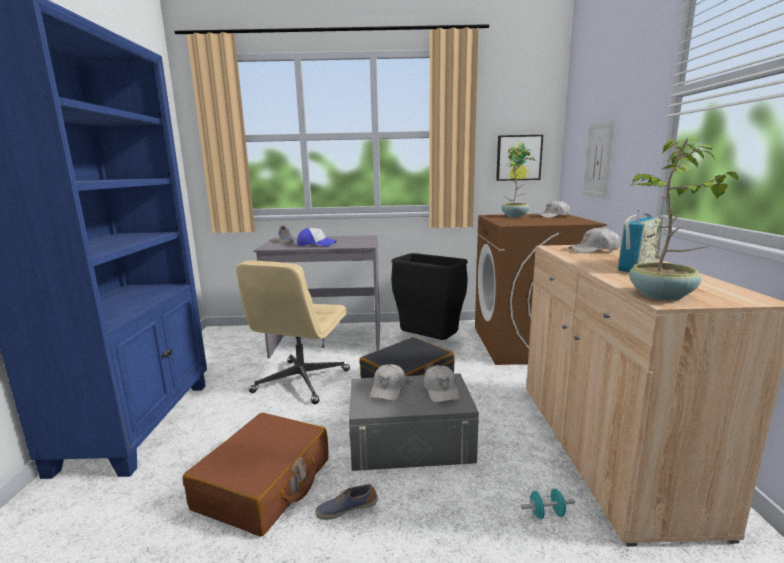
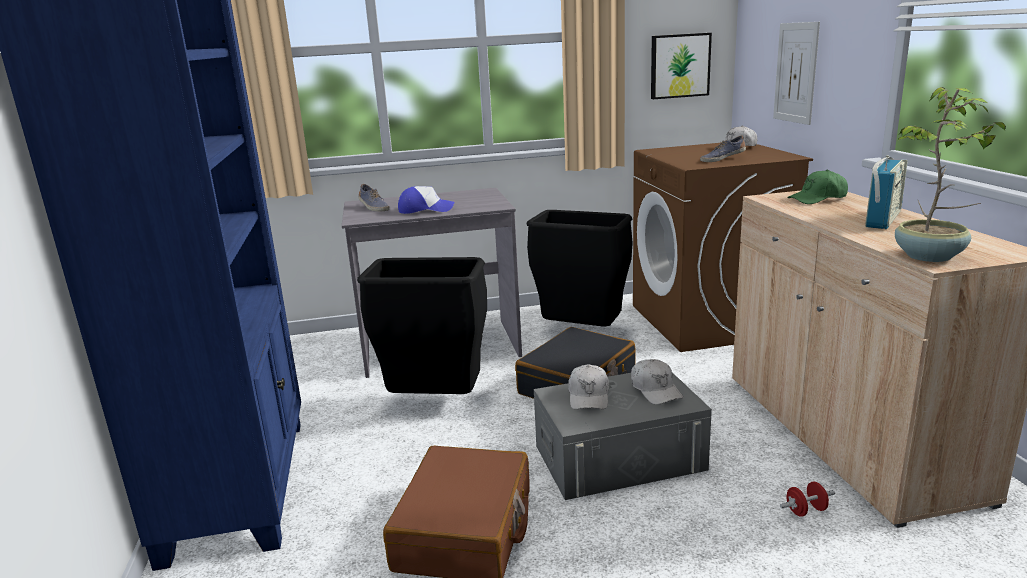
camera: 10 degrees left, 5 degrees up
beige office chair [236,261,350,404] -> black trash can [357,257,487,394]
shoe [315,484,378,520] -> shoe moved to [700,136,746,162]
potted plant [501,147,535,218] -> none
turquoise dumbbell [521,489,575,519] -> red dumbbell [780,482,835,517]
white cap [568,227,620,253] -> green cap [787,170,848,204]

